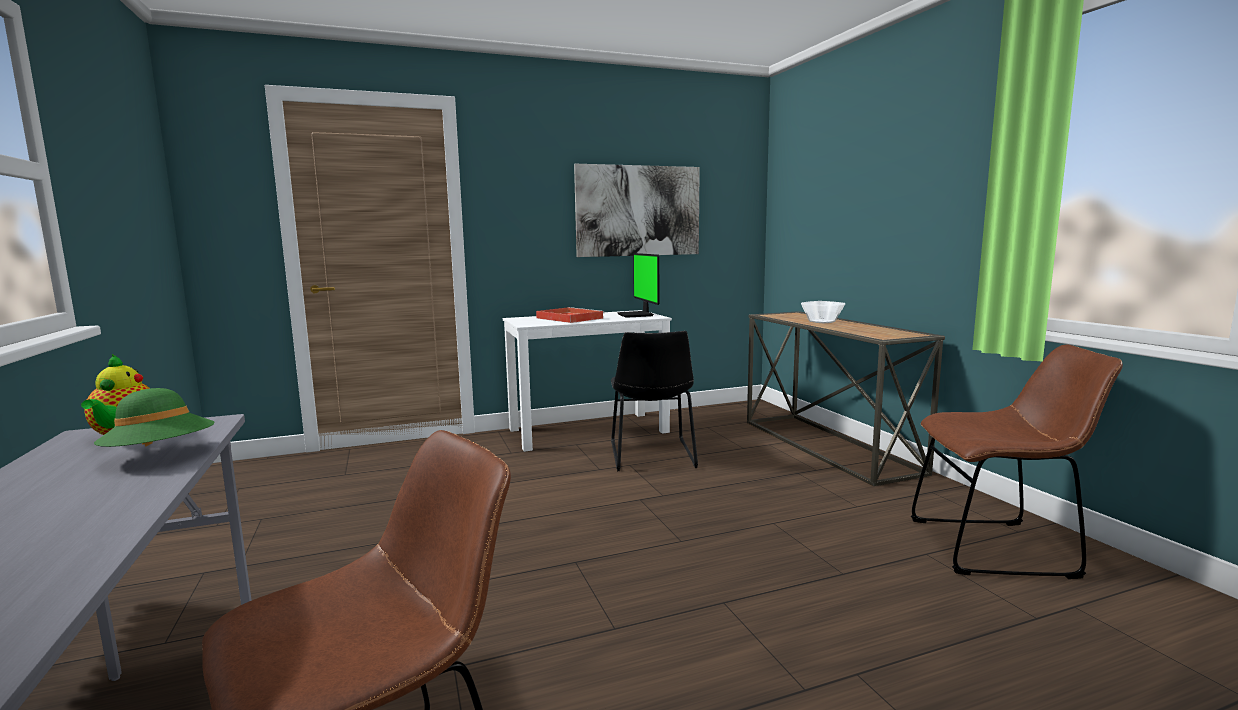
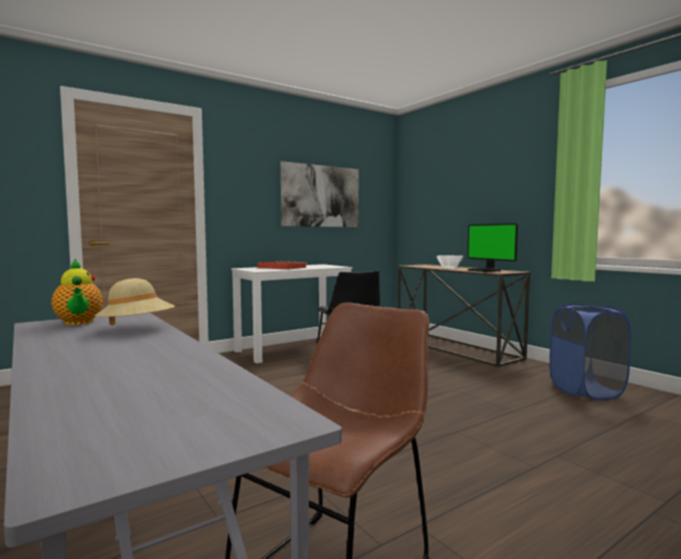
camera: 15 degrees left, 5 degrees down
green hat [94,388,215,447] -> beige hat [95,278,175,326]
monitor [617,253,659,318] -> monitor moved to [468,223,518,272]
brown chair [911,344,1123,579] -> blue laundry basket [549,303,632,400]

